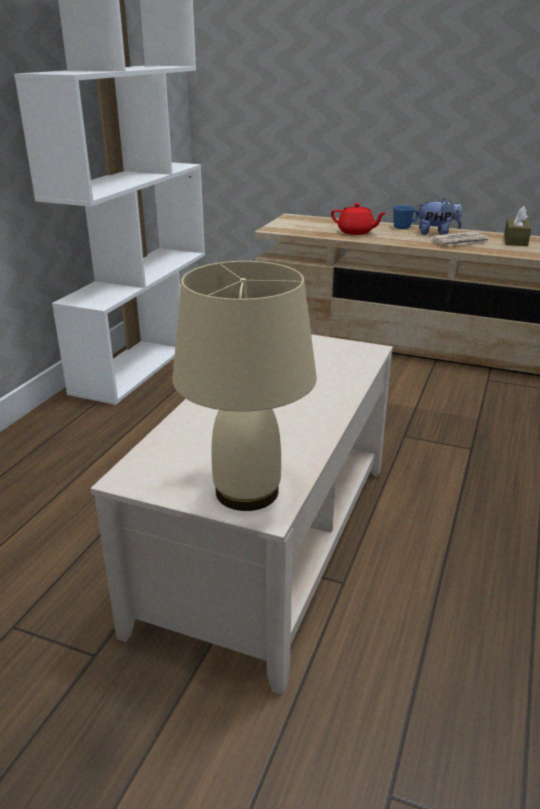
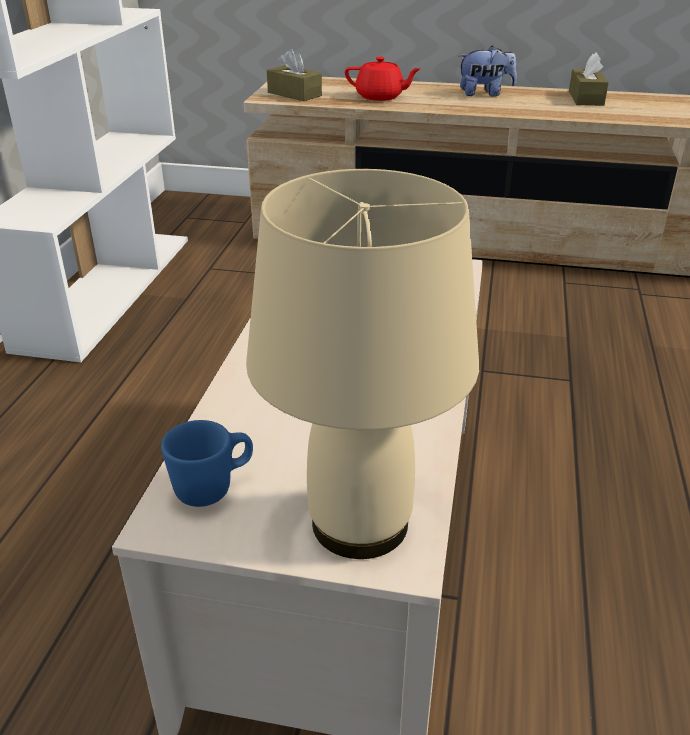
camera: 10 degrees left, 5 degrees up
blue mug [393,205,419,229] -> blue mug moved to [161,420,253,507]
newspaper [429,231,490,246] -> none
none -> brown tissue box [267,49,322,101]

